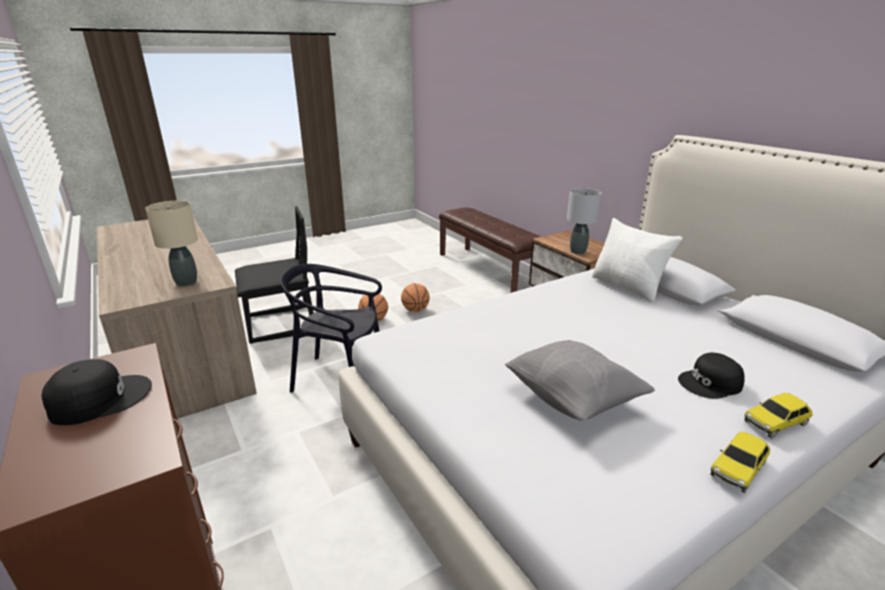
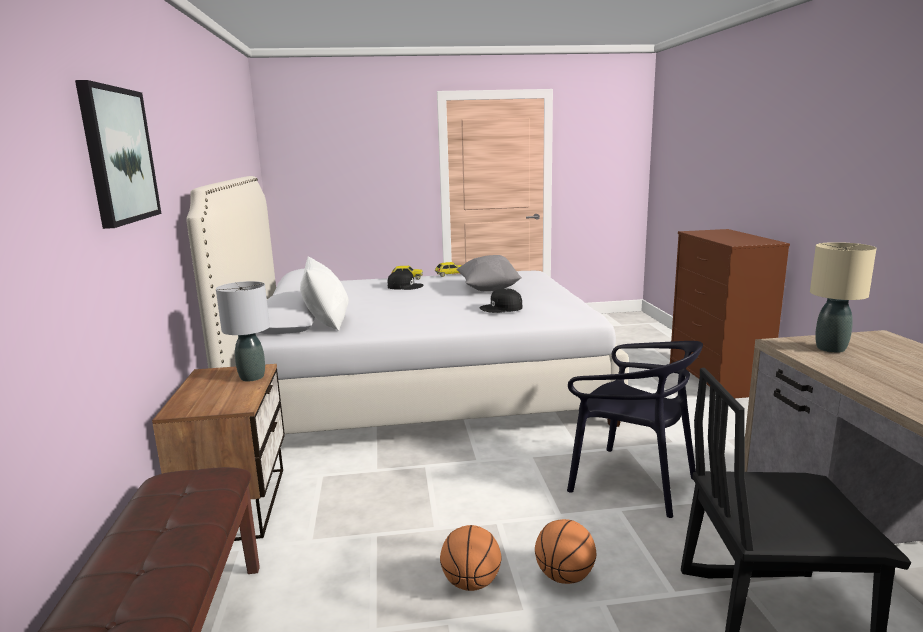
camera: 155 degrees left, 10 degrees down
black cap [42,359,152,425] -> black cap moved to [480,288,522,313]
none -> picture [75,80,161,229]

